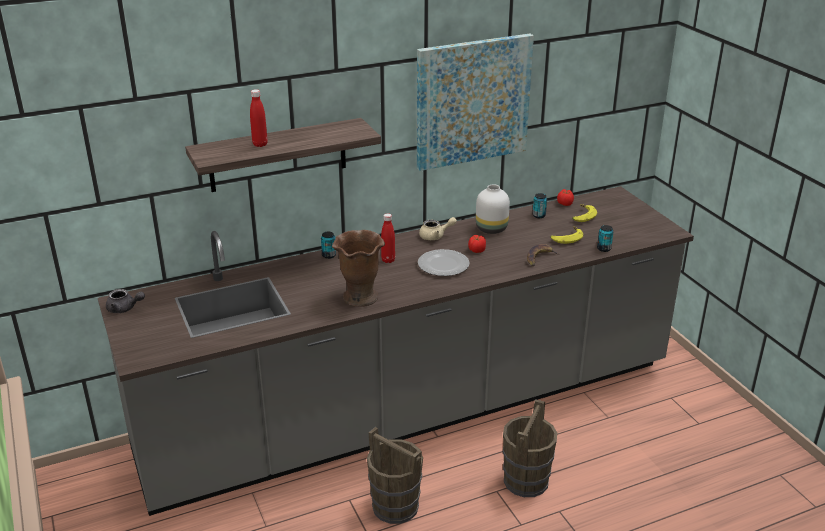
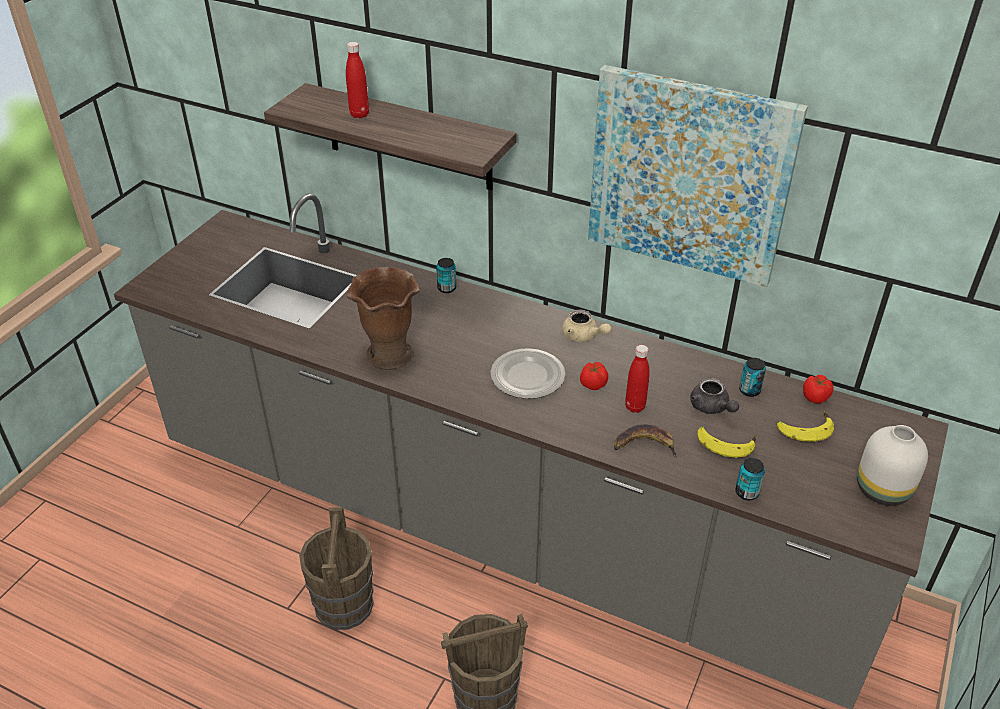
camera: 50 degrees right, 10 degrees up
grey teapot [106,289,145,313] -> grey teapot moved to [690,378,739,414]
red bottle [381,213,395,263] -> red bottle moved to [625,345,650,413]
white vase [476,184,510,234] -> white vase moved to [857,425,928,506]

